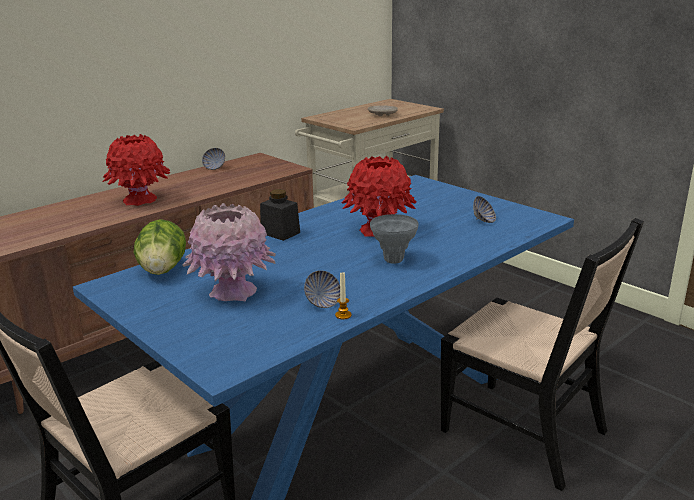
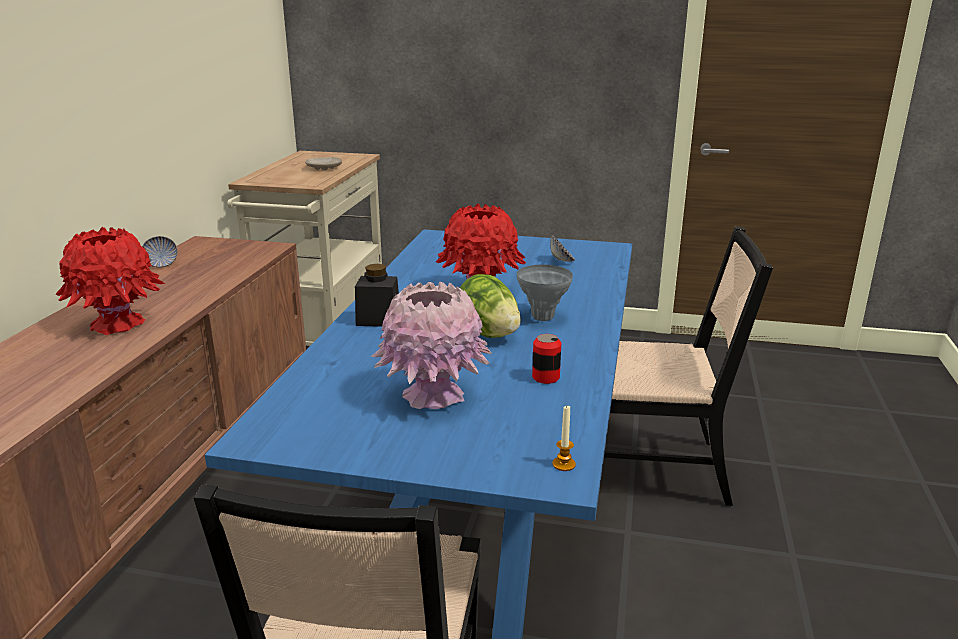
camera: 35 degrees left, 0 degrees up
lettuce [134,219,186,275] -> lettuce moved to [460,274,521,338]
bowl [304,270,340,308] -> can [532,334,561,384]
candle [335,271,352,319] -> candle moved to [552,406,576,471]

